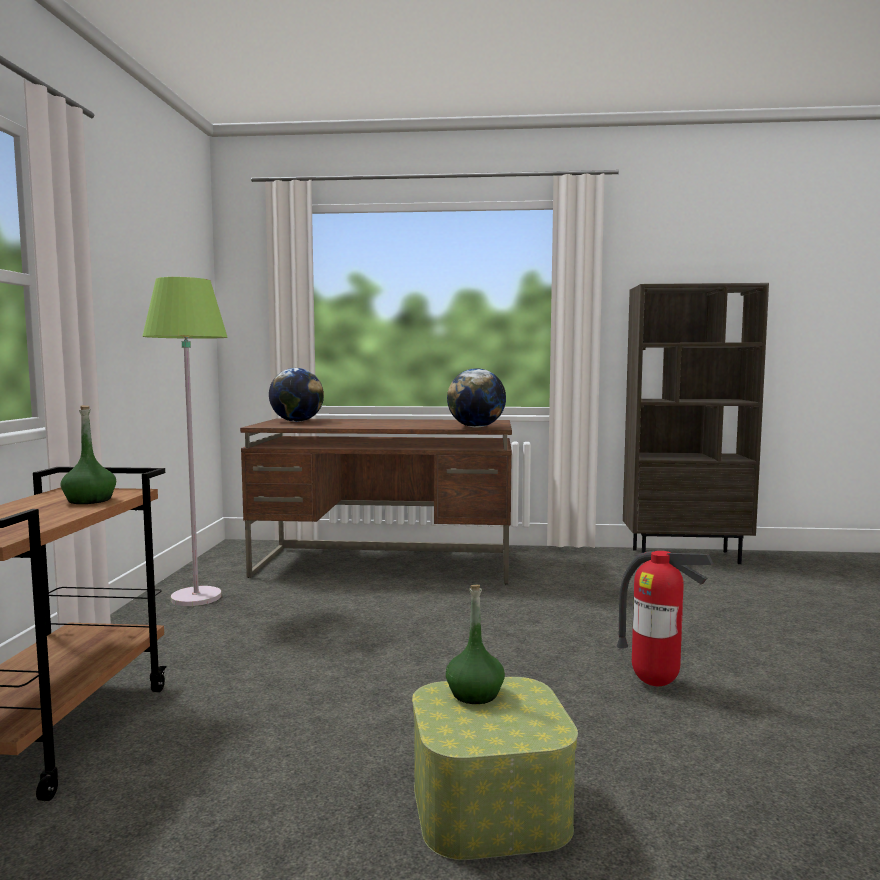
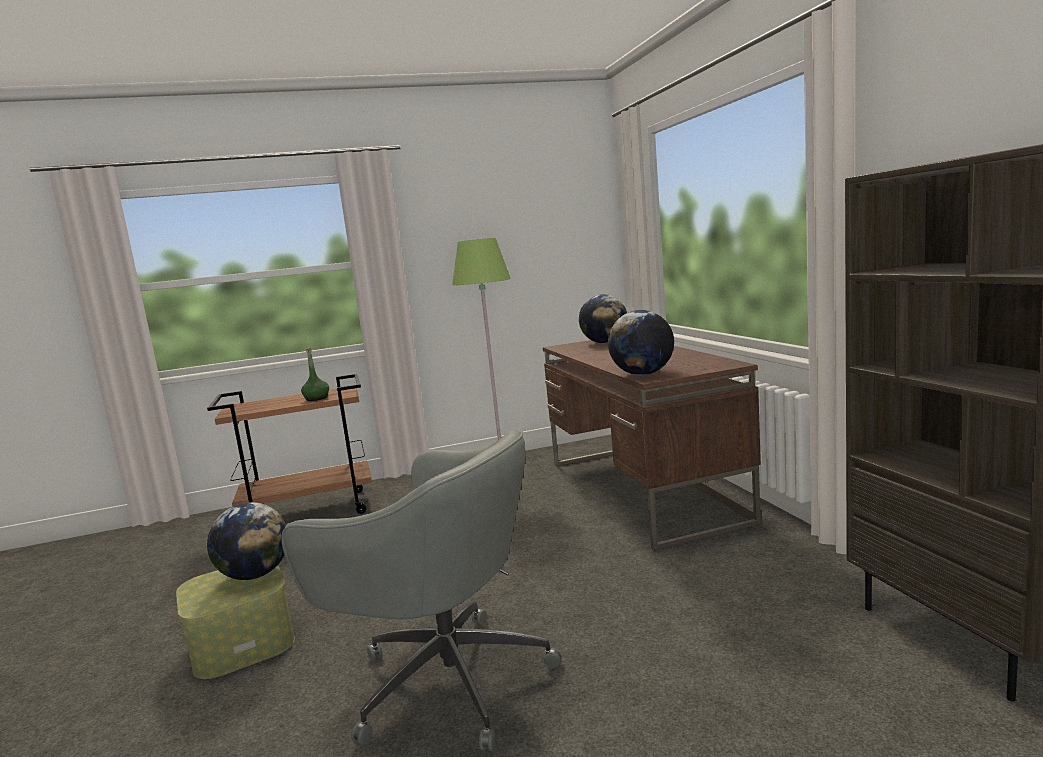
camera: 70 degrees right, 5 degrees up
green bottle [446,585,505,704] -> globe [207,502,286,580]
fire extinguisher [617,551,714,686] -> grey office chair [281,430,562,751]

